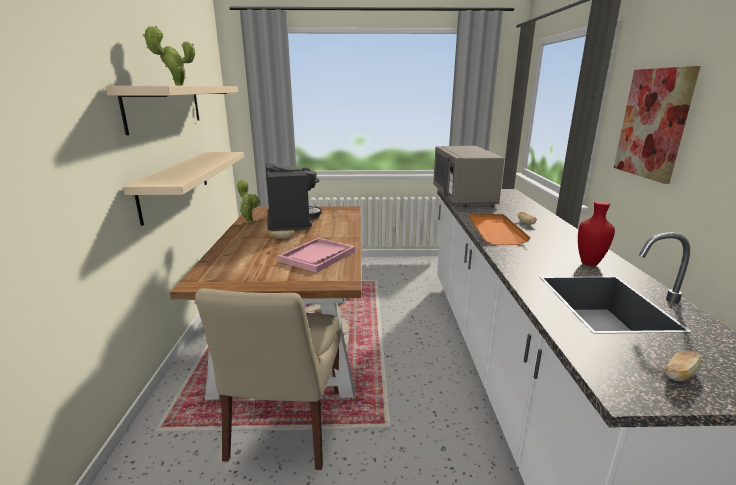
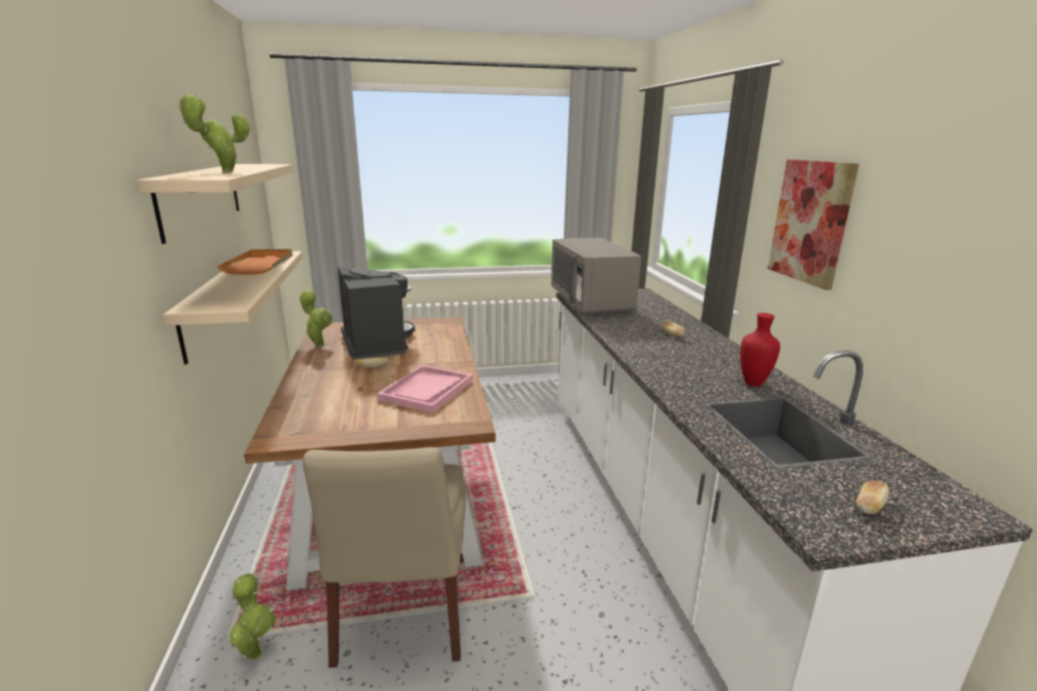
camera: 10 degrees left, 0 degrees up
orange tray [468,214,531,245] -> orange tray moved to [217,249,292,275]
none -> potted plant [229,573,276,660]

